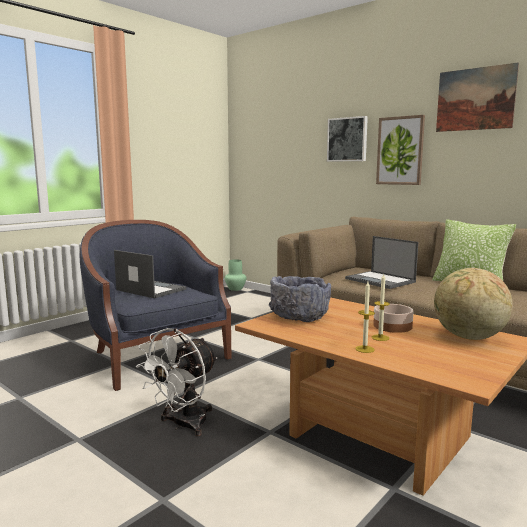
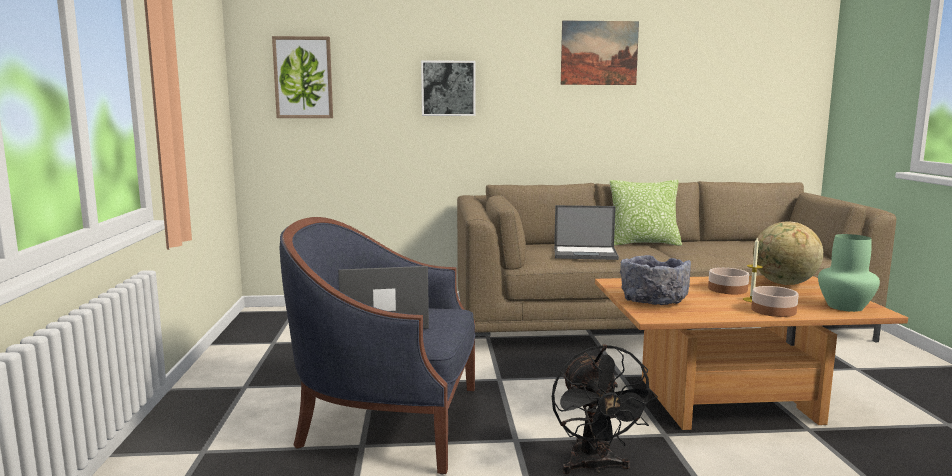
camera: 45 degrees left, 0 degrees up
white fan [136,328,218,436] -> black fan [552,344,658,474]
green vase [225,260,246,291] -> green vase moved to [818,234,880,312]
candle [355,282,375,353] -> bowl [751,286,799,317]
picture [376,115,425,185] -> picture moved to [272,36,333,118]

